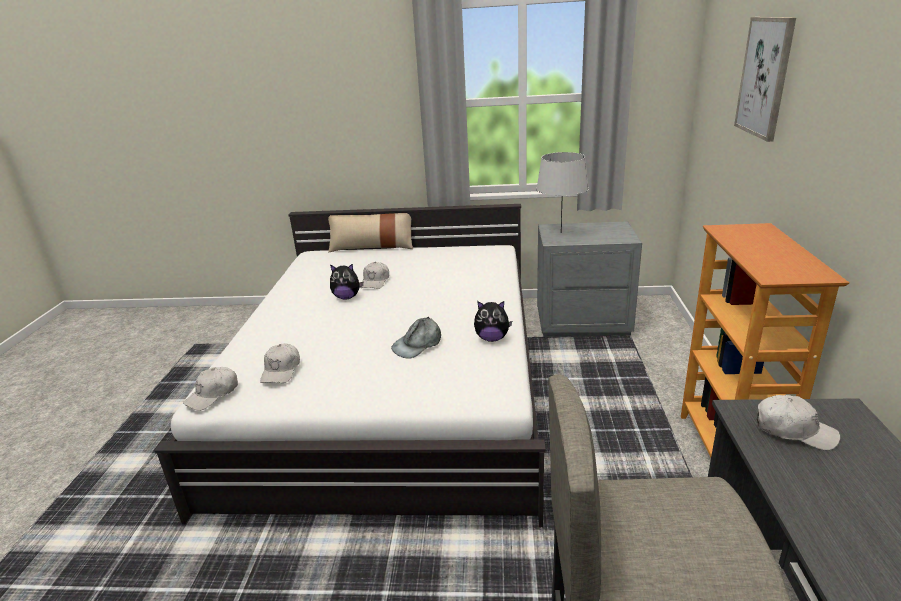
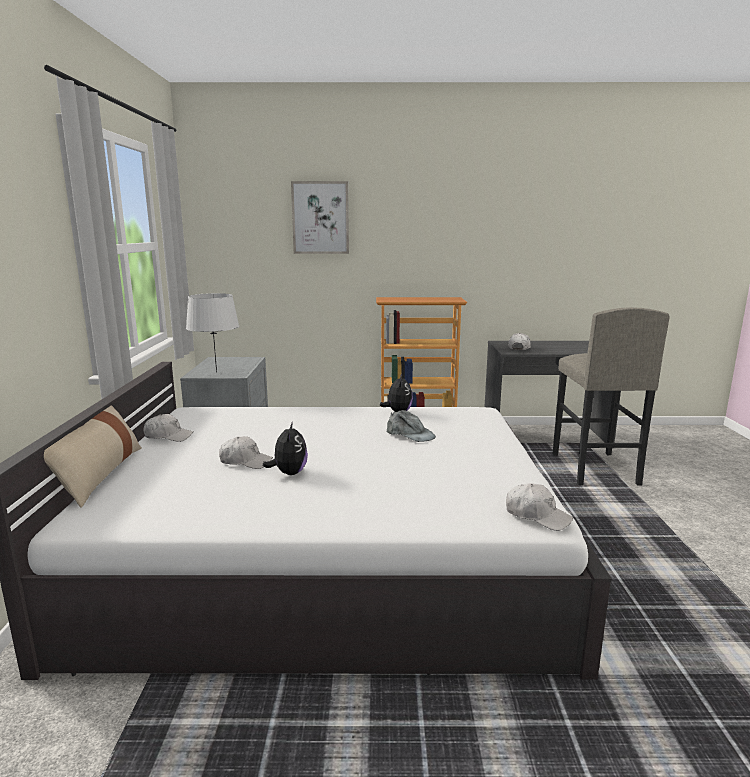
camera: 95 degrees left, 10 degrees down
white cap [260,344,300,383] -> white cap moved to [144,414,193,442]

